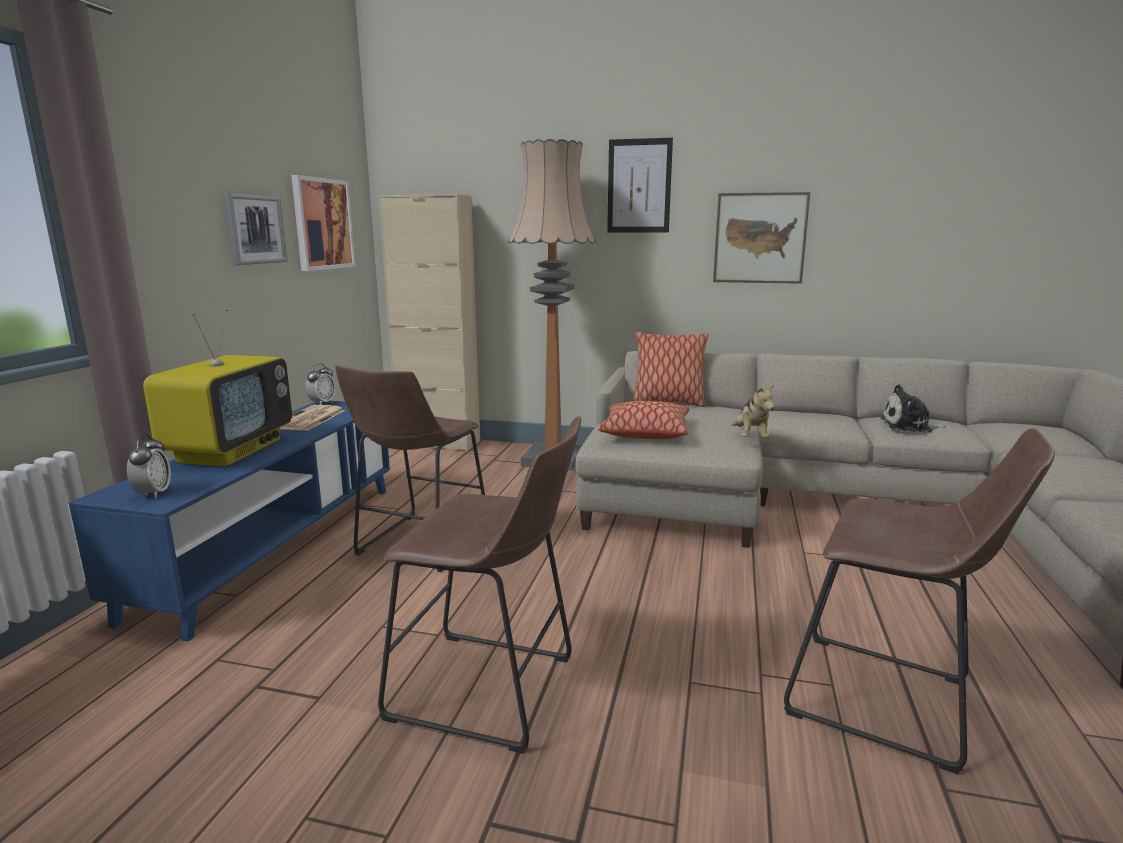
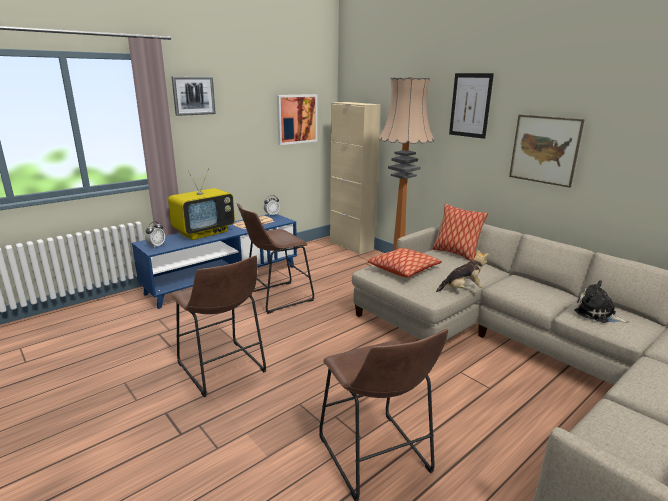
camera: 35 degrees right, 5 degrees up
picture [224,193,287,265] -> picture moved to [172,77,216,116]
plush toy [730,384,774,439] -> plush toy turned 135 degrees counterclockwise [436,249,489,292]

